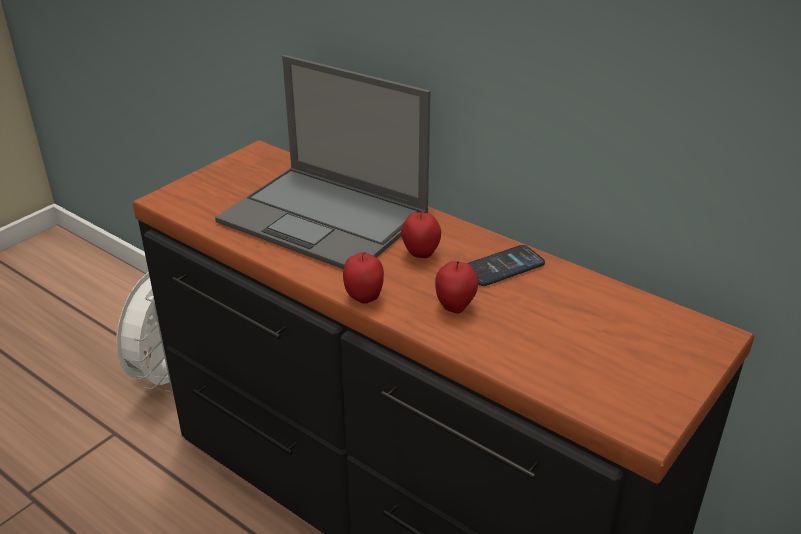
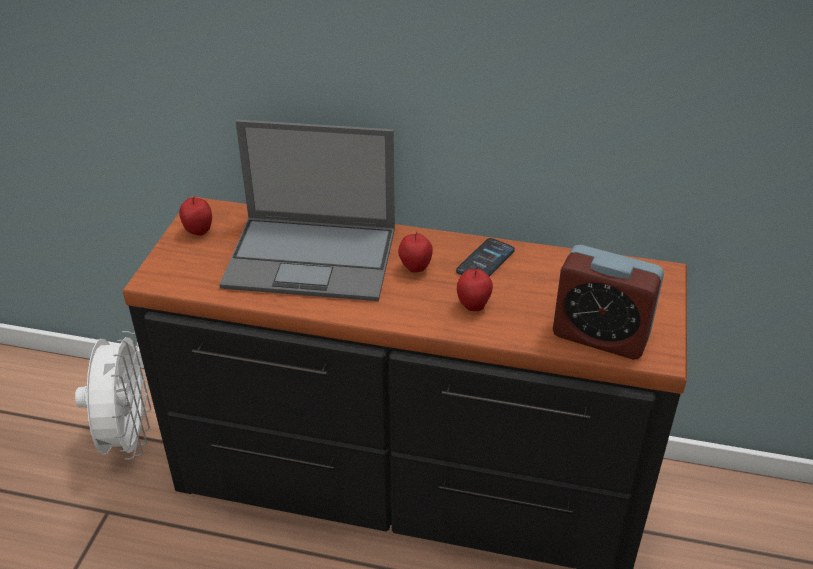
camera: 25 degrees left, 5 degrees up
apple [343,252,384,304] -> apple moved to [179,196,212,236]
none -> alarm clock [553,245,664,359]

